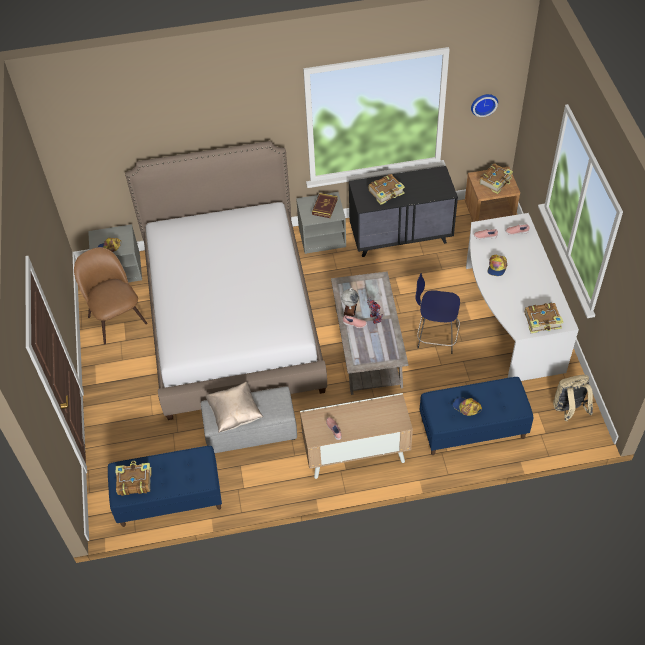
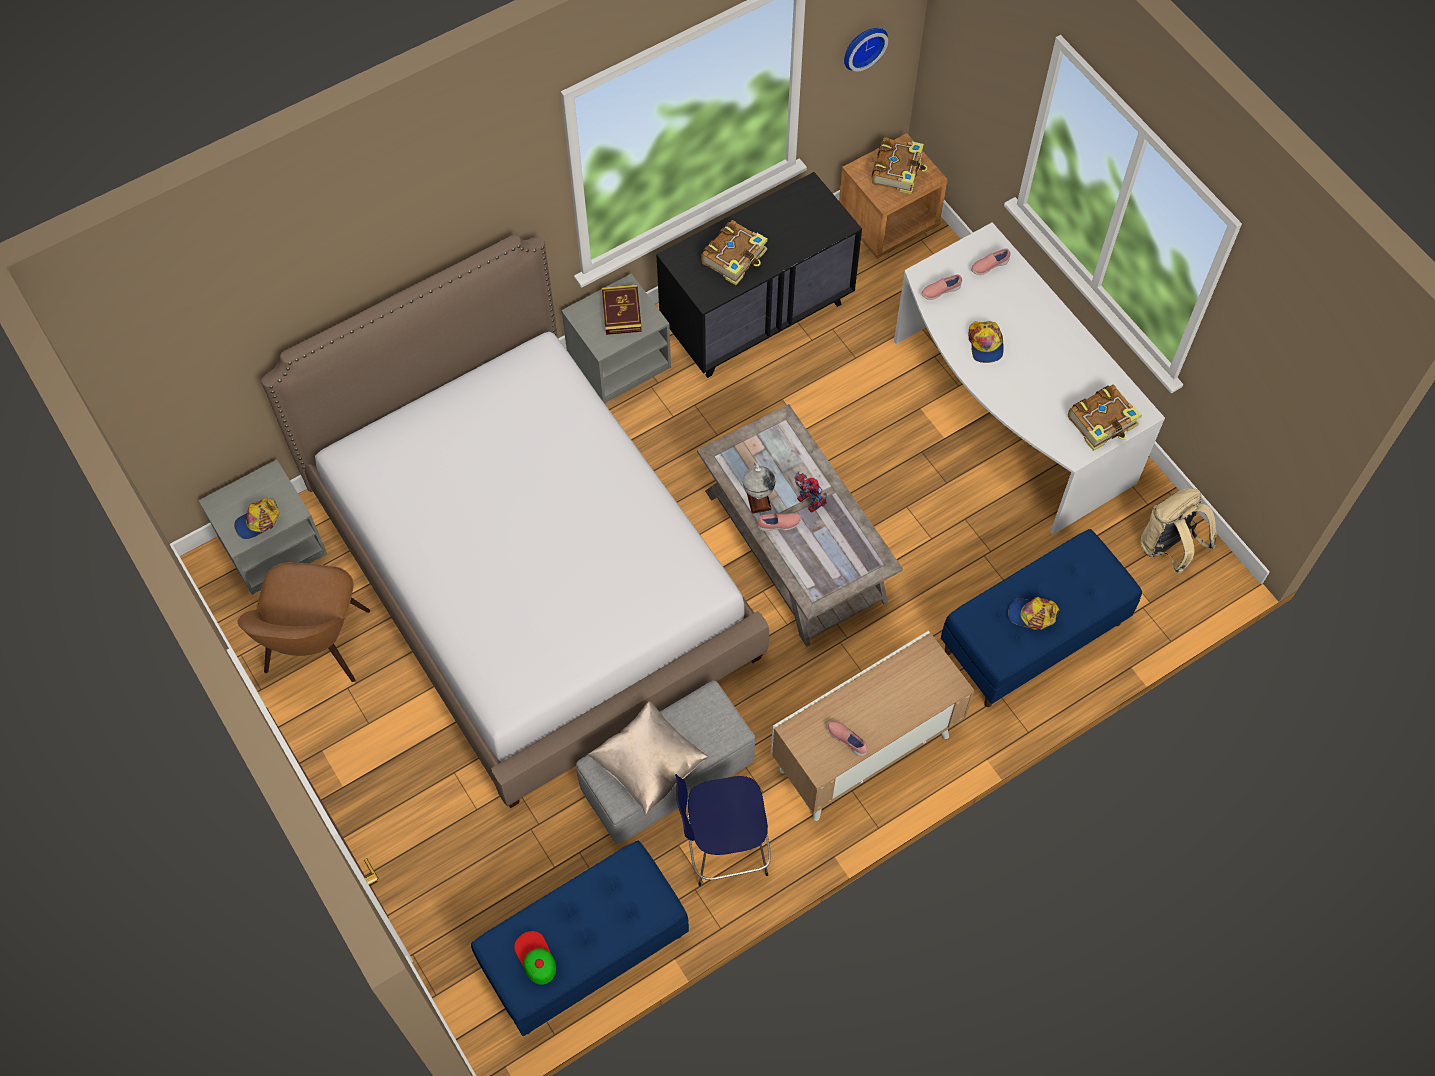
camera: 25 degrees left, 10 degrees up
brown chair [74,247,148,345] -> brown chair turned 120 degrees counterclockwise [238,562,370,682]
book [116,461,152,496] -> cap [514,931,556,985]
blue stool [415,273,460,354] -> blue stool moved to [675,774,771,886]

